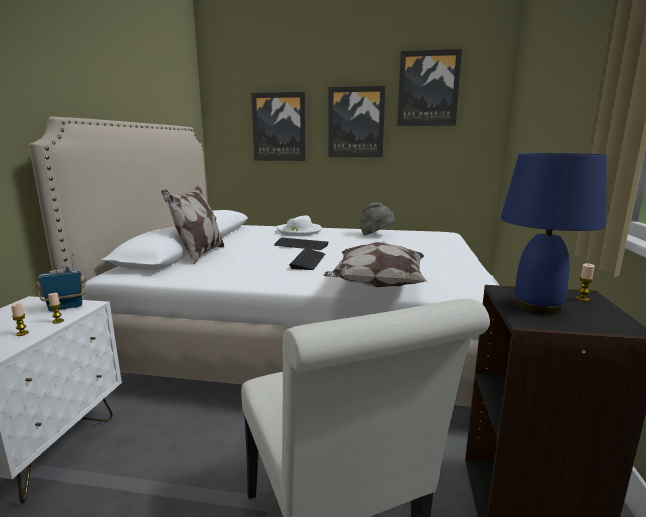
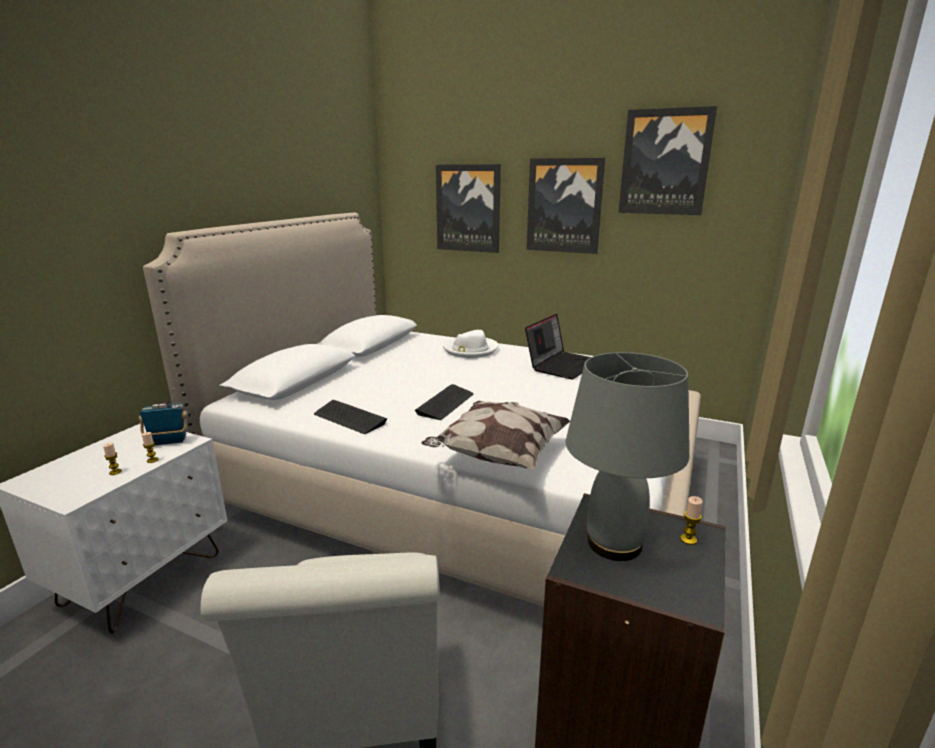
camera: 15 degrees right, 5 degrees up
pillow [161,185,224,265] -> none
keyboard [274,237,329,250] -> keyboard moved to [314,400,387,434]
grey hat [360,202,395,235] -> laptop [525,314,591,379]
blue table lamp [501,153,607,315] -> grey table lamp [566,352,690,561]

